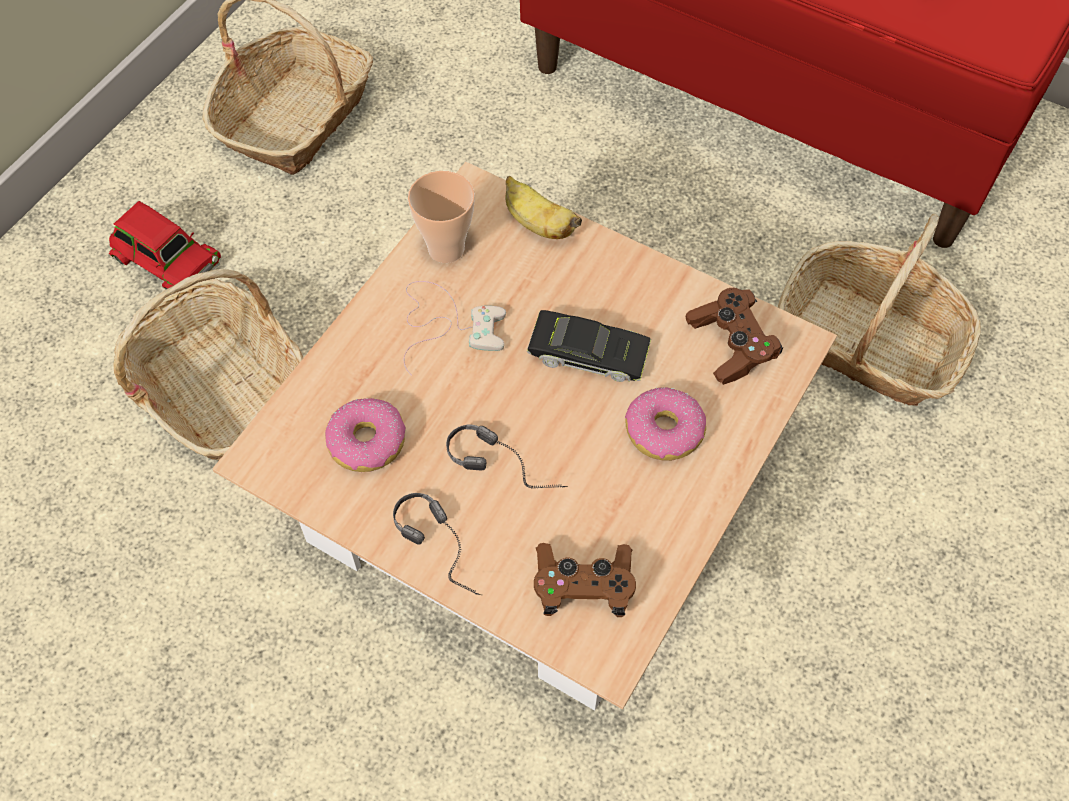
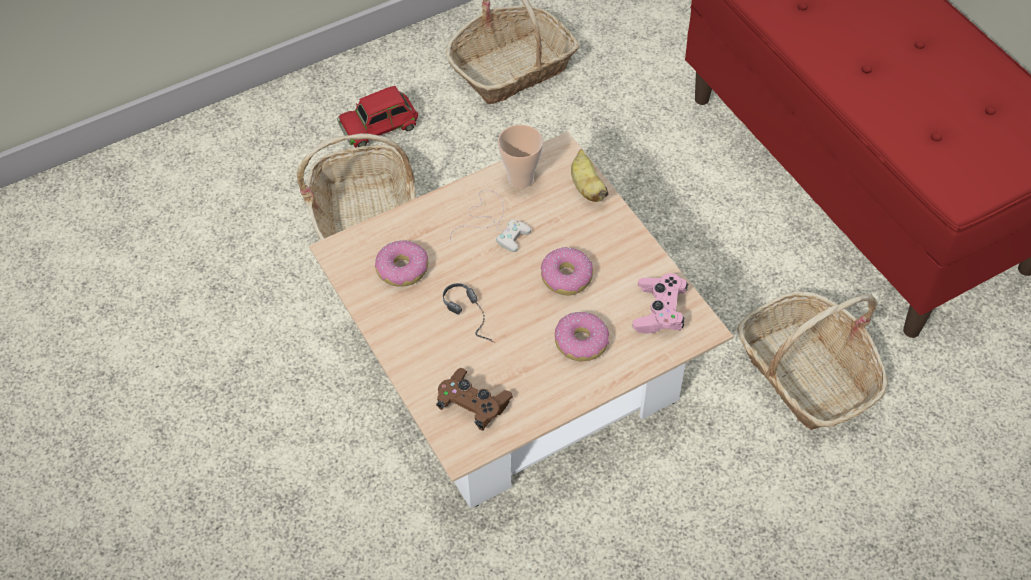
camera: 30 degrees right, 5 degrees down
red toy car [109,201,221,295] -> red toy car turned 90 degrees clockwise [337,86,418,148]
headphones [393,493,482,595] -> none
black toy car [527,310,651,382] -> donut [541,247,593,296]
brown game controller [686,288,783,385] -> pink game controller [633,273,688,334]

